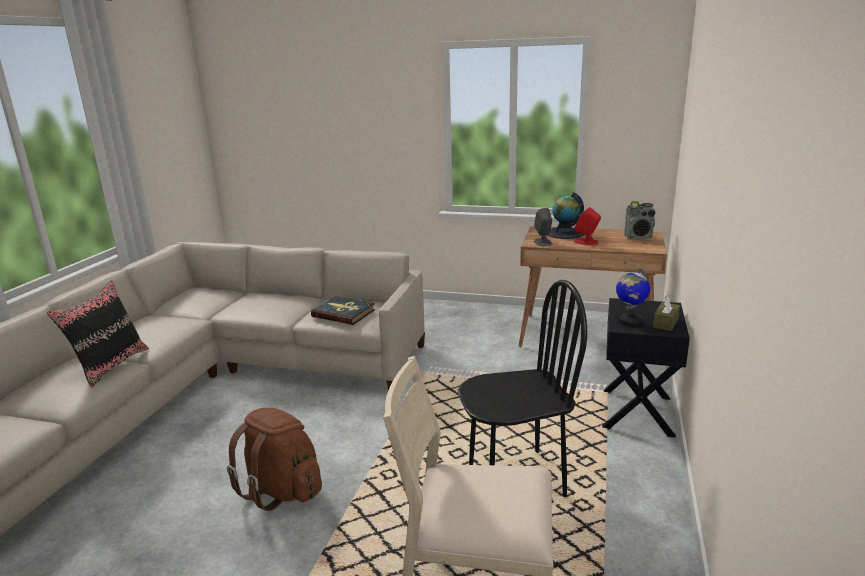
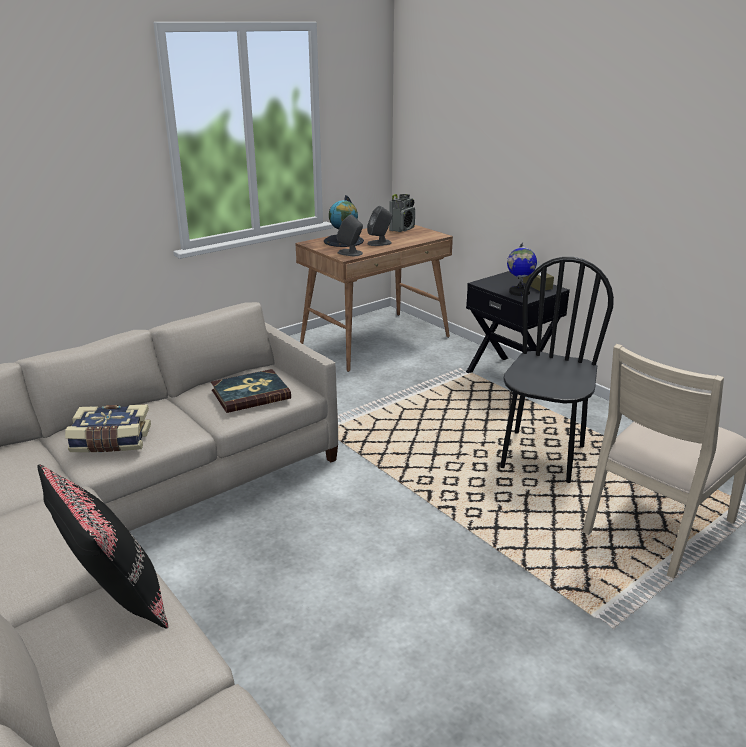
camera: 55 degrees left, 5 degrees up
brown backpack [227,408,322,511] -> none
red speaker [574,207,601,245] -> grey speaker [367,206,393,246]
none -> book [65,404,151,452]

